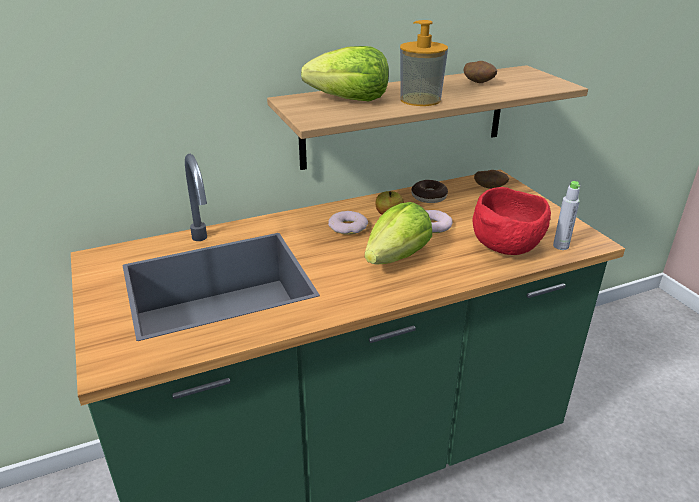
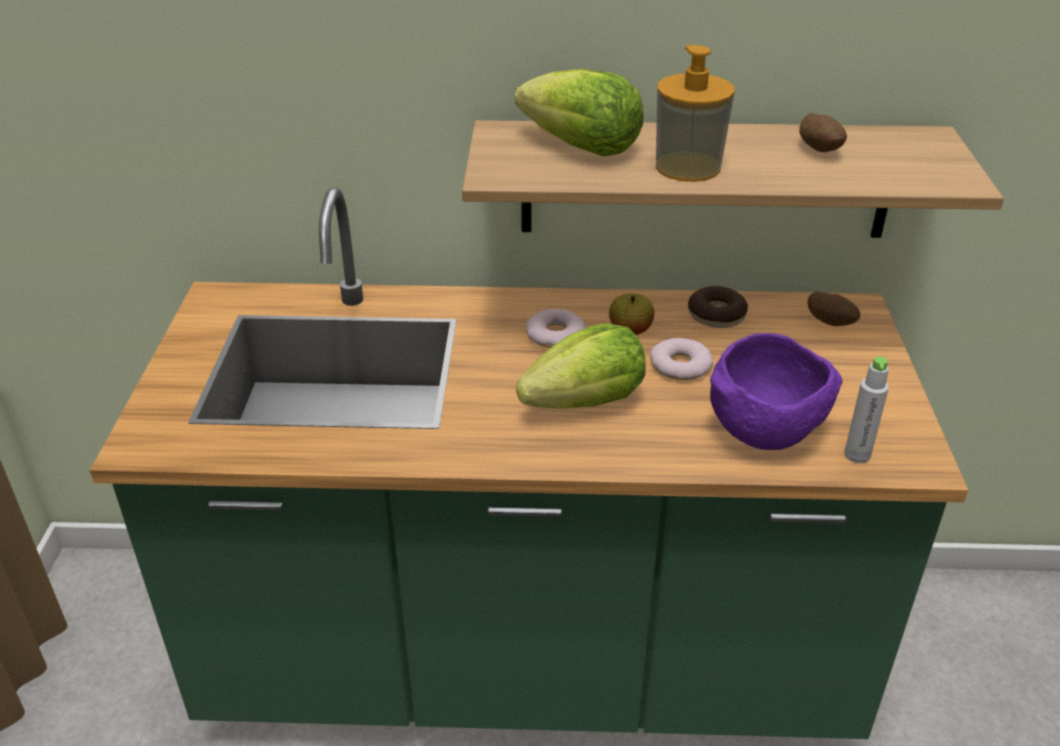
camera: 25 degrees right, 5 degrees up
red bowl [472,187,551,255] -> purple bowl [710,333,842,450]

